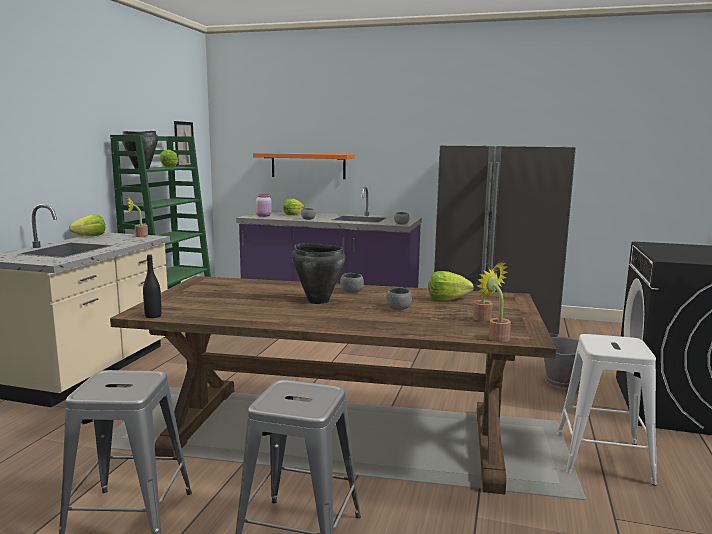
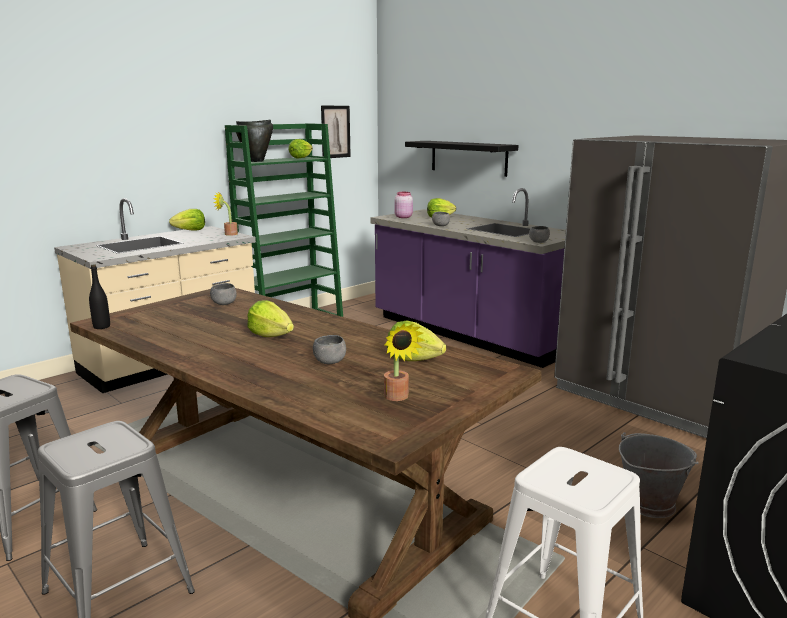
camera: 30 degrees right, 5 degrees up
orange shelf [253,153,354,179] -> black shelf [405,141,518,177]
black cooking pot [292,243,346,304] -> lettuce [247,300,294,337]
grey bowl [340,273,364,293] -> grey bowl moved to [210,283,236,305]
potted plant [477,269,511,342] -> none

